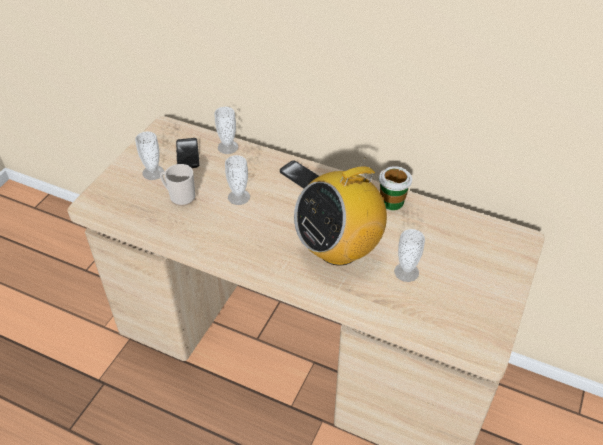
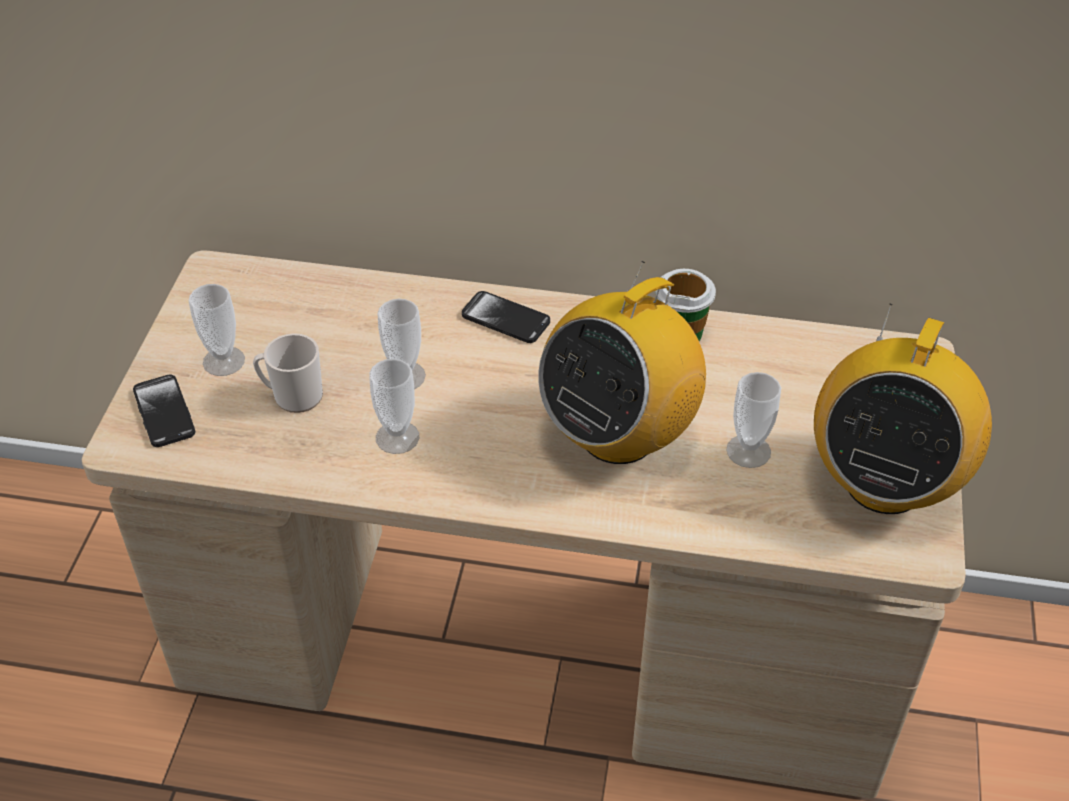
camera: 15 degrees left, 0 degrees up
phone [176,138,199,168] -> phone moved to [133,375,195,447]
cup [214,107,238,154] -> cup moved to [369,359,420,454]
none -> radio [814,304,992,514]

